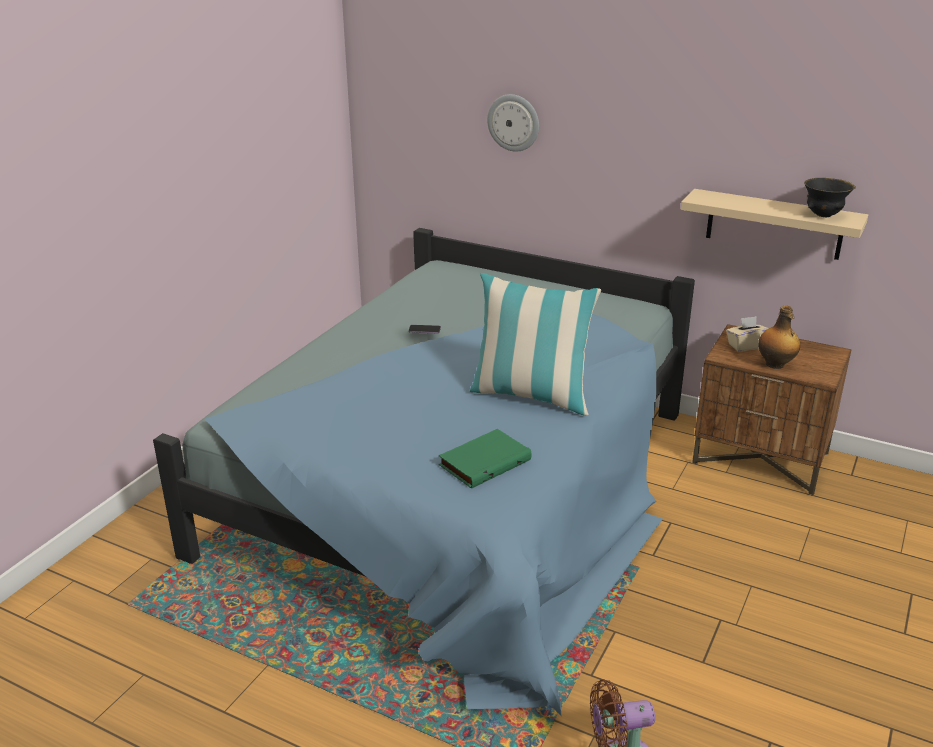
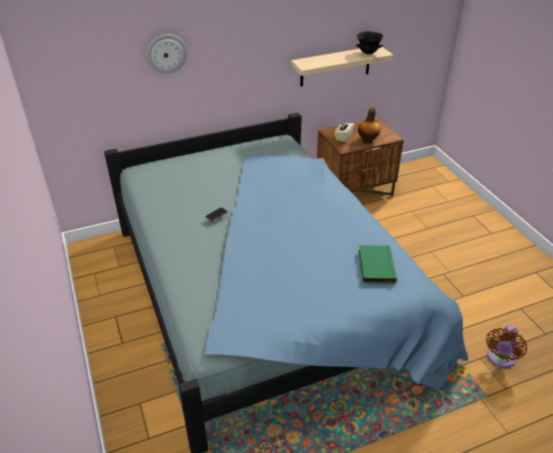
camera: 50 degrees left, 10 degrees up
pillow [470,273,601,416] -> none

